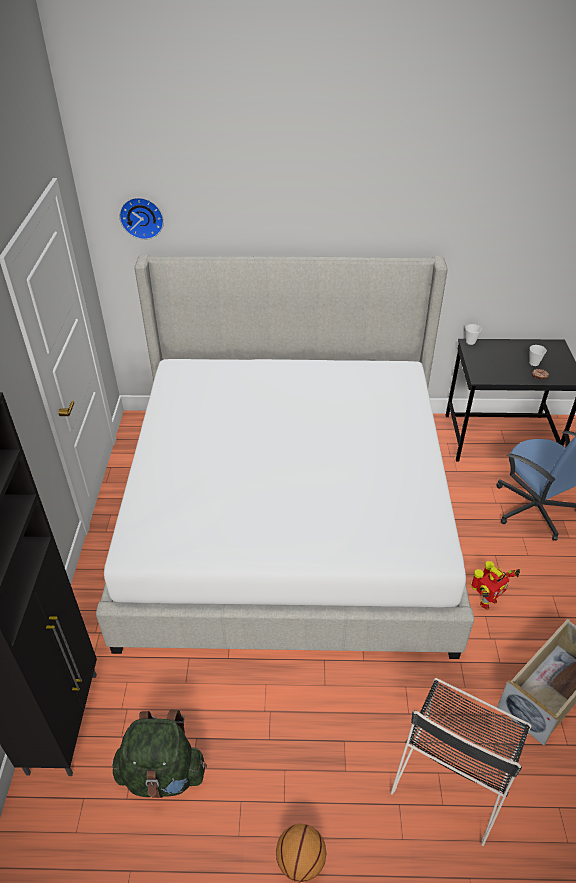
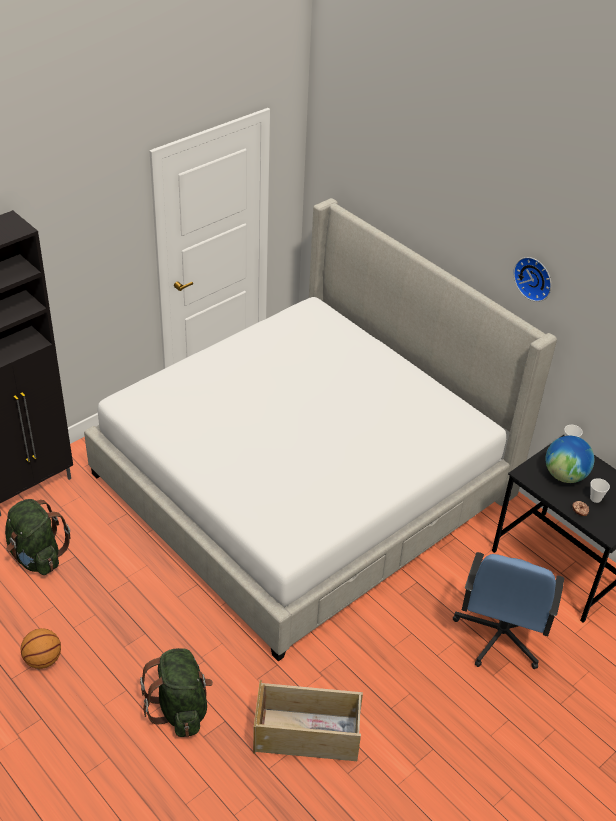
camera: 45 degrees right, 0 degrees up
wall clock [119,197,164,240] -> wall clock moved to [513,257,551,302]
black chair [391,678,531,846] -> green backpack [140,648,213,737]
toy robot [471,561,520,610] -> none
none -> globe [546,436,594,483]

